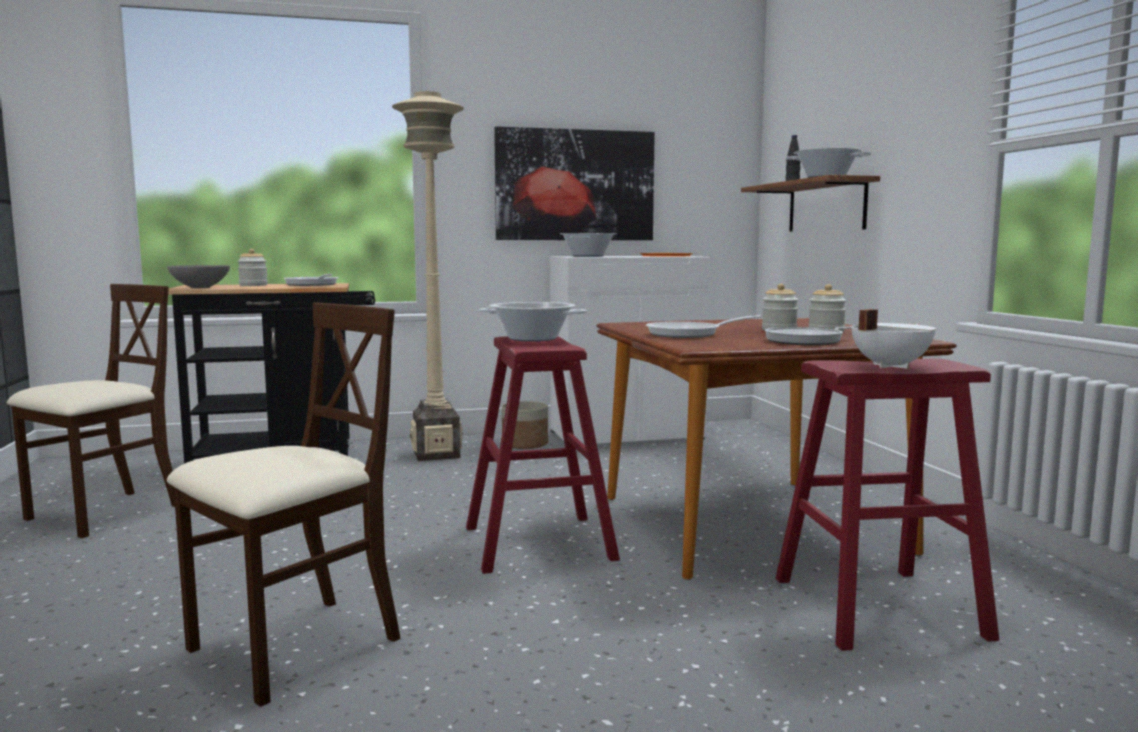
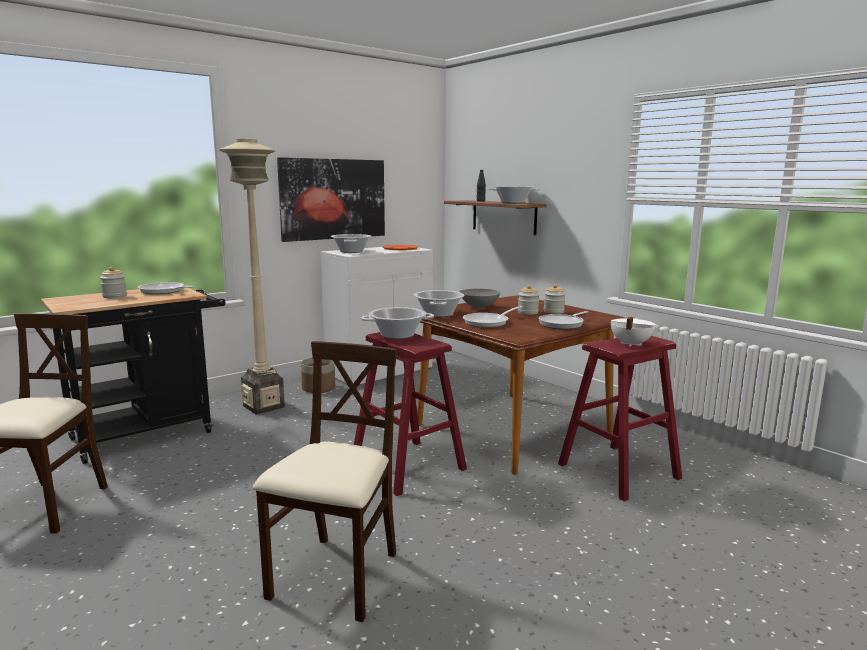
camera: 25 degrees left, 5 degrees up
grey bowl [167,265,230,288] -> grey bowl moved to [460,289,500,309]
none -> cooking pot [414,290,464,317]

